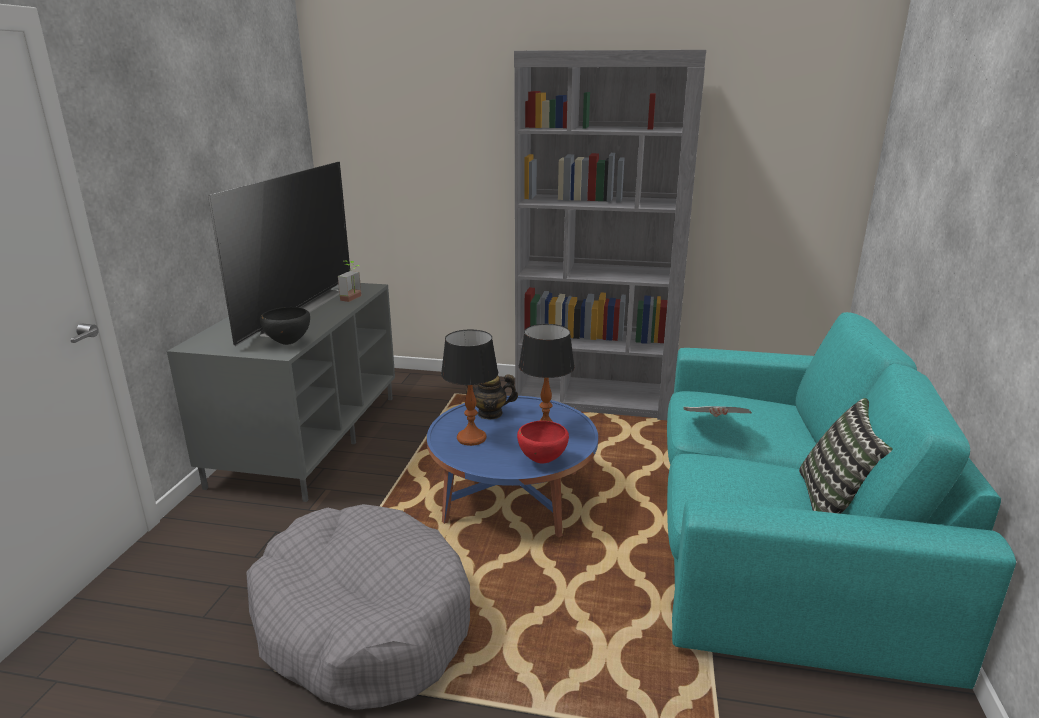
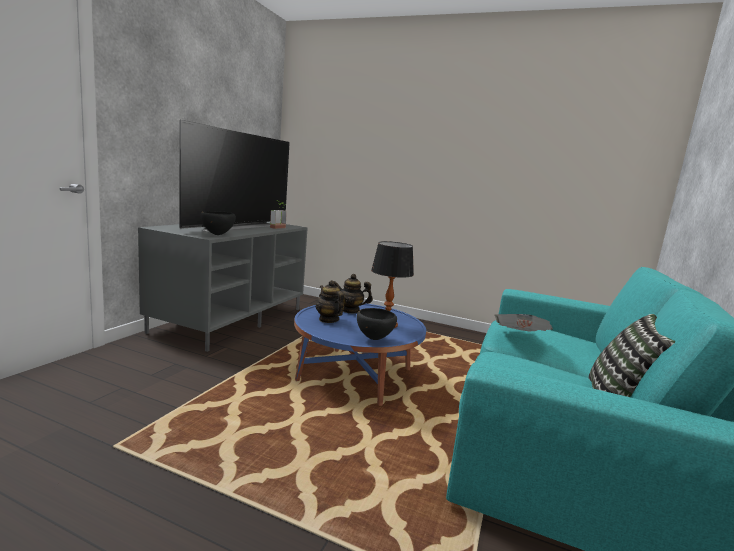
camera: 10 degrees right, 10 degrees down
grey dog bed [246,504,470,710] -> none
table lamp [441,330,498,446] -> teapot [316,280,344,323]
grey bookcase [514,50,706,420] -> none
red bowl [517,421,569,464] -> black bowl [357,308,397,340]

